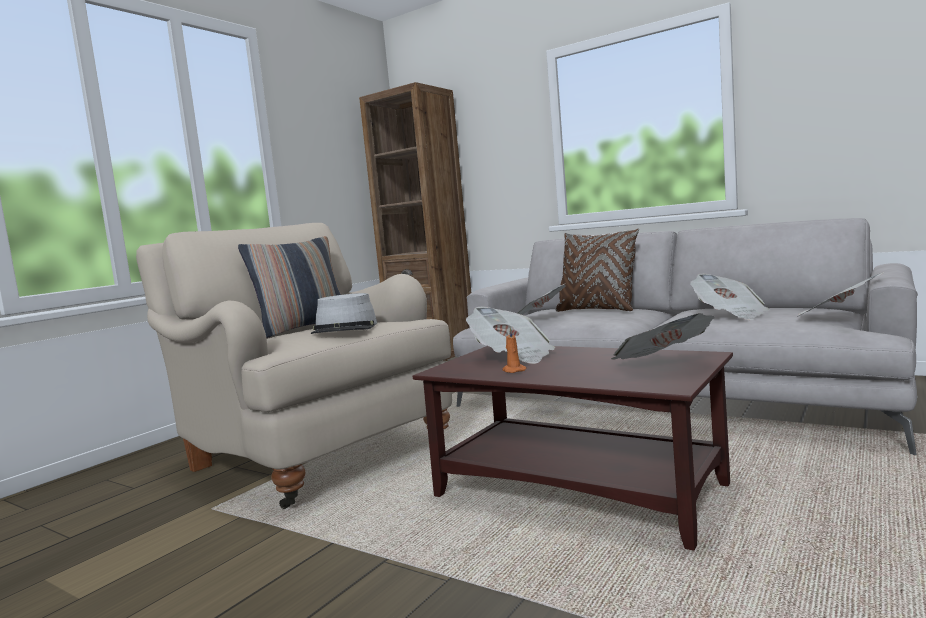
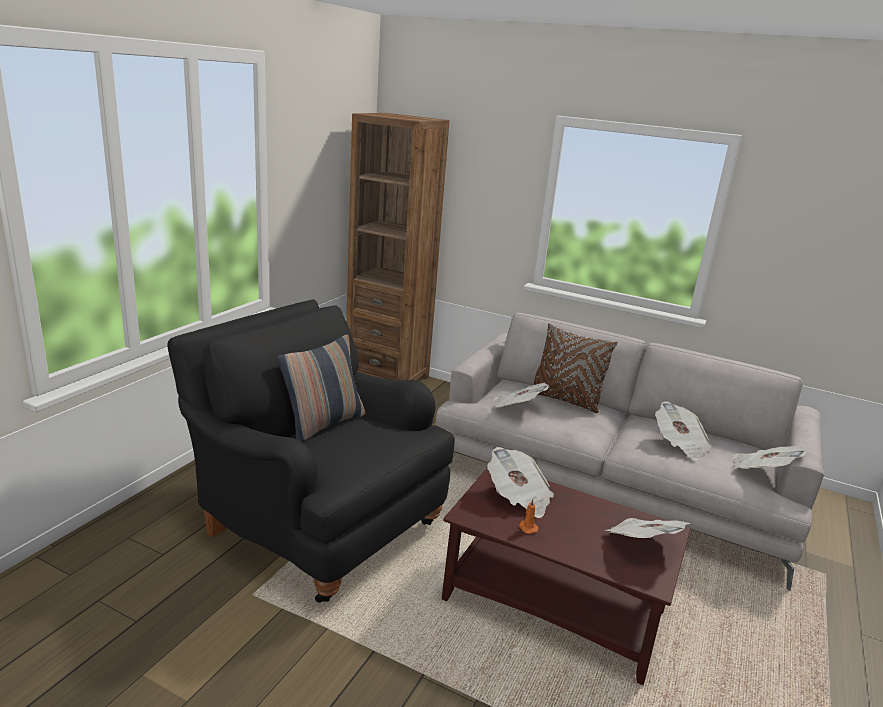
camera: 10 degrees left, 15 degrees up
beige armchair [136,223,452,509] -> black armchair [167,299,454,603]
grey hat [311,293,377,334] -> none

